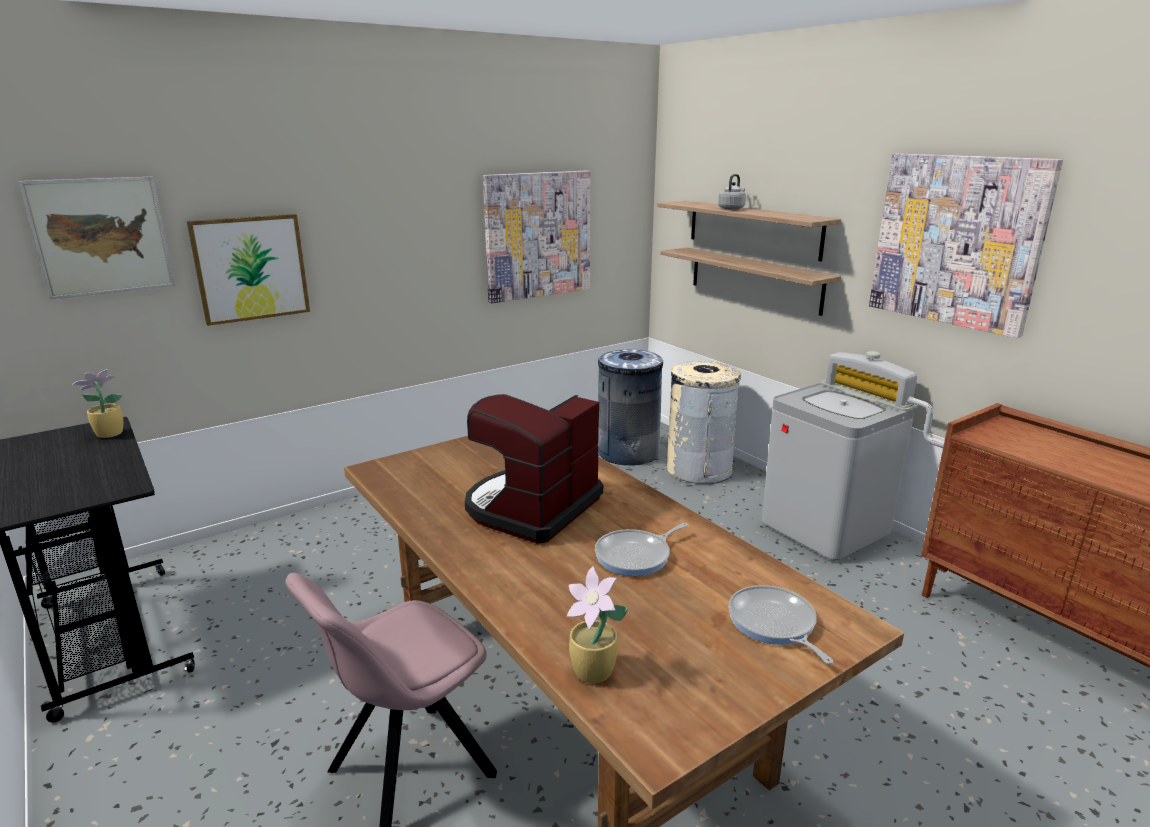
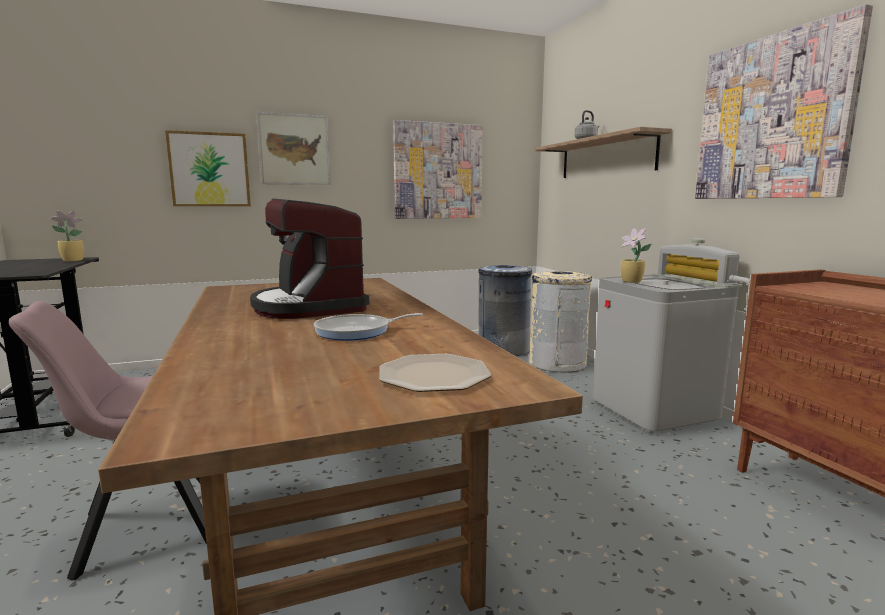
camera: 15 degrees right, 10 degrees down
picture [18,177,176,300] -> picture moved to [256,112,331,185]
coffee machine [465,394,603,544] -> coffee machine turned 75 degrees counterclockwise [250,199,369,319]
potted plant [567,566,628,683] -> potted plant moved to [621,228,652,283]
shelf [660,247,841,316] -> none
frying pan [728,585,833,664] -> plate [379,354,492,392]

